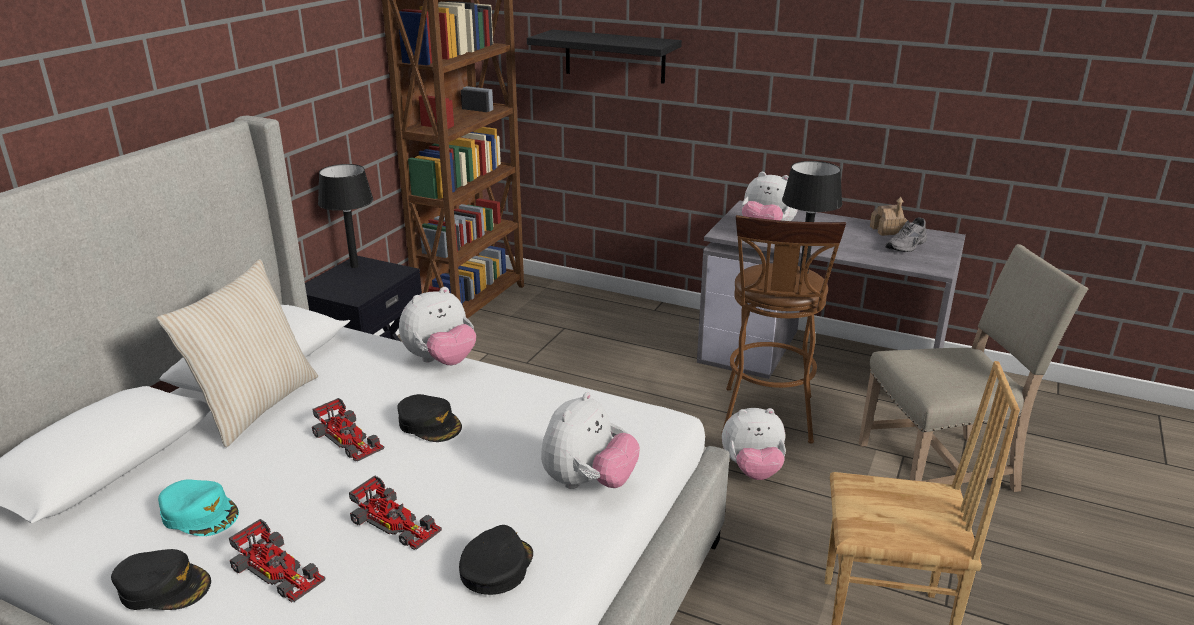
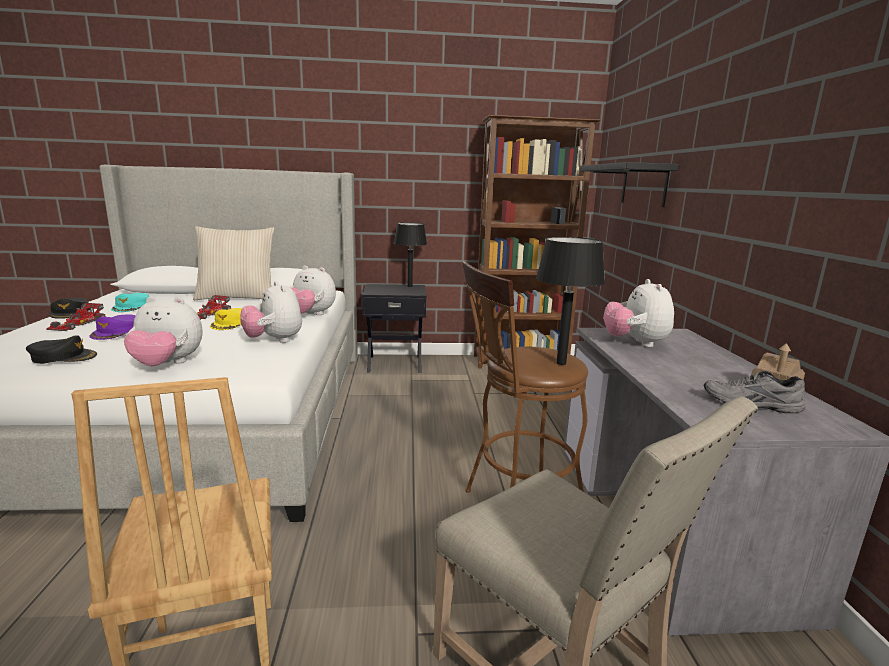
camera: 60 degrees right, 10 degrees down
toy car [349,476,442,550] -> purple cap [89,315,136,340]
black cap [397,394,462,442] -> yellow cap [210,308,242,330]
plush toy [722,408,786,480] -> plush toy moved to [240,281,302,343]

